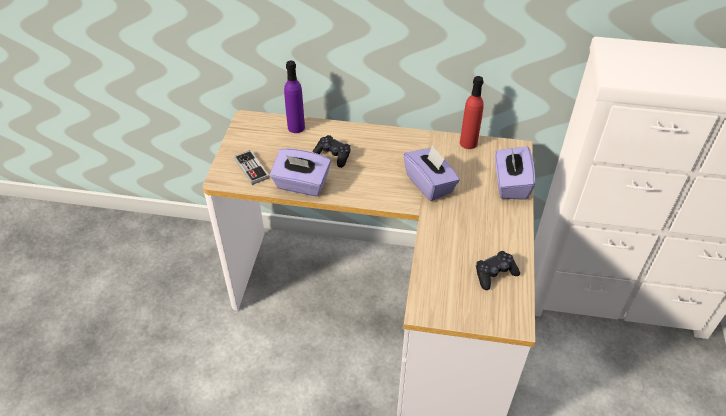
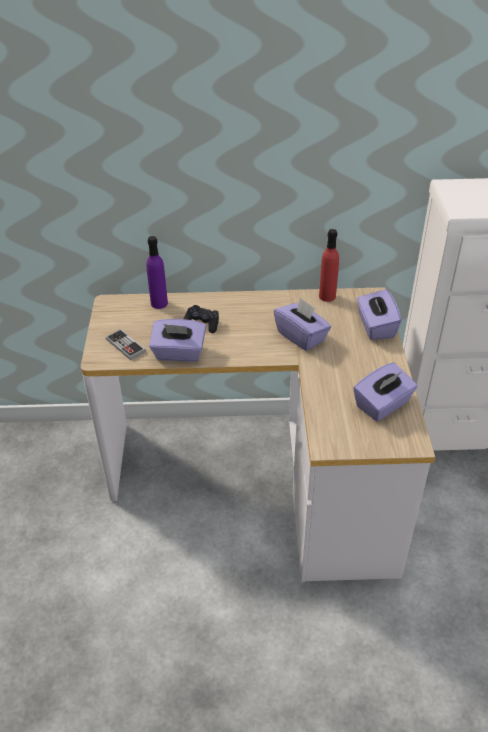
camera: 10 degrees left, 5 degrees down
black game controller [476,251,520,290] -> purple tissue box [354,363,418,421]

